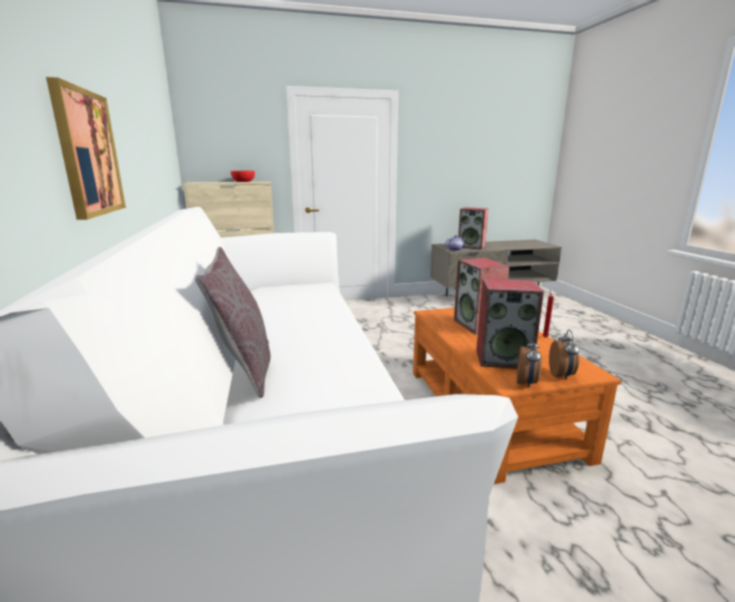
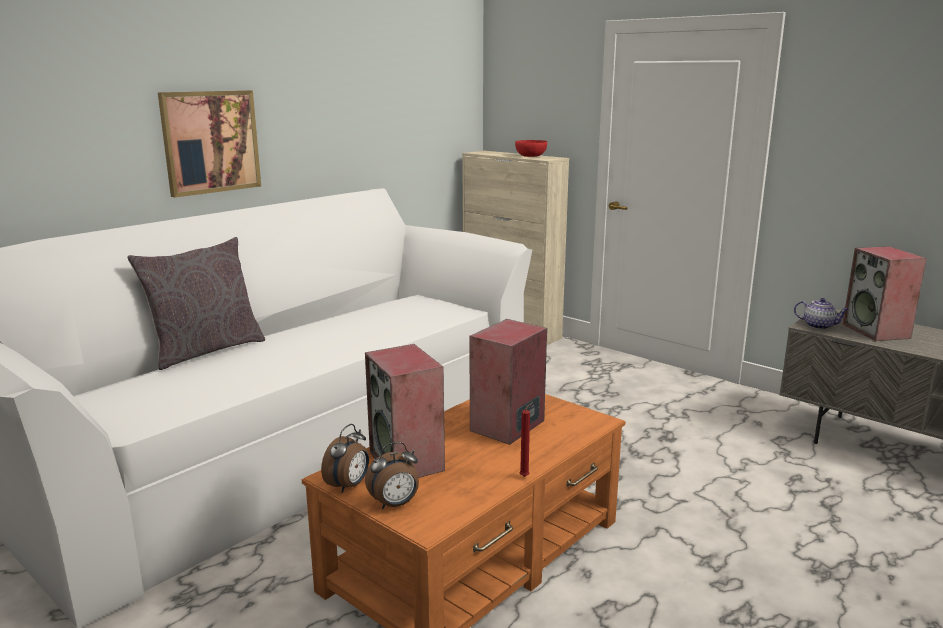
camera: 55 degrees right, 0 degrees up
alarm clock [516,336,542,388] -> alarm clock turned 45 degrees counterclockwise [321,424,369,493]

